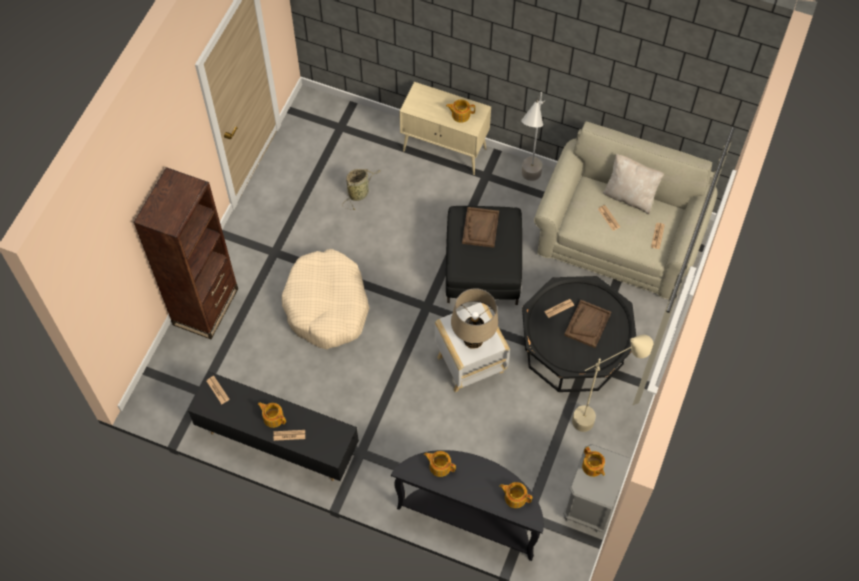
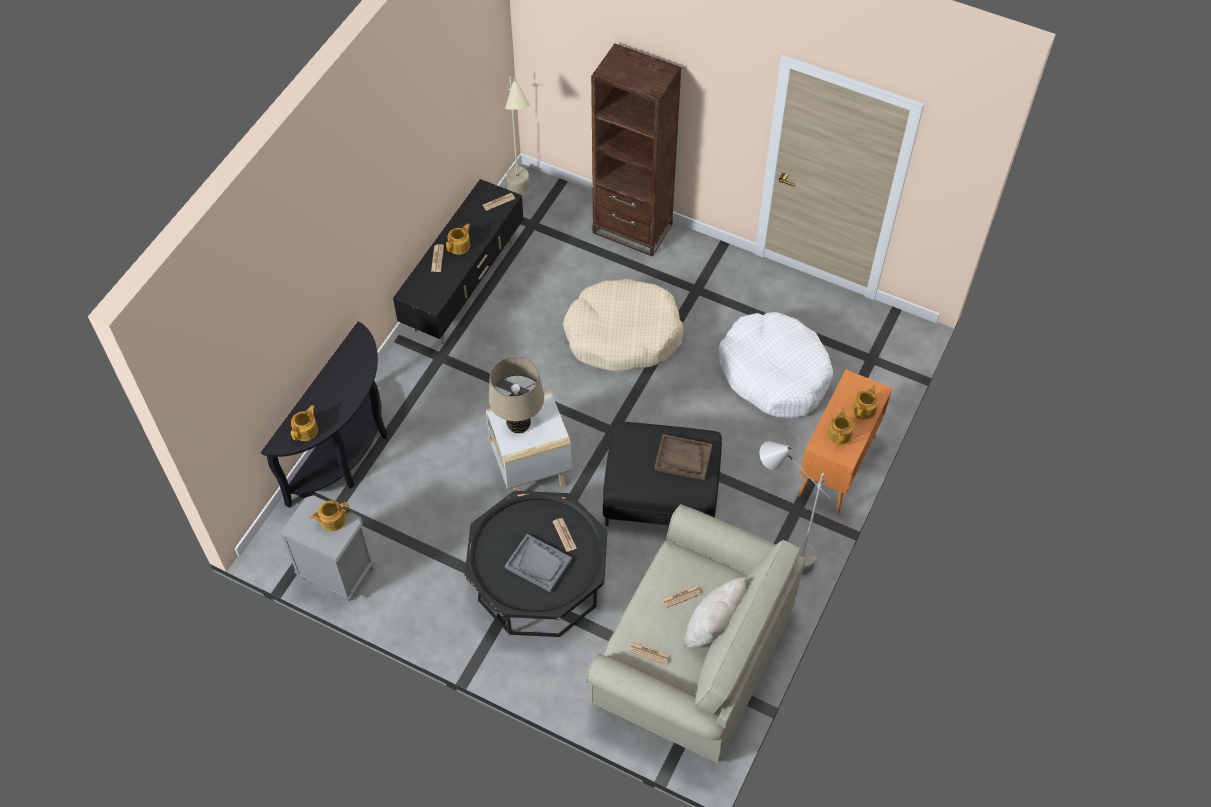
camera: 95 degrees right, 5 degrees down
basket [342,169,381,210] -> white dog bed [718,312,833,418]
beige cabinet [399,82,491,175] -> orange cabinet [798,369,892,514]
teapot [424,451,456,477] -> teapot moved to [852,385,879,420]
brown tray [564,300,611,348] -> grey tray [505,534,572,592]
beige floor lamp [572,335,654,432] -> beige floor lamp moved to [505,76,530,194]

